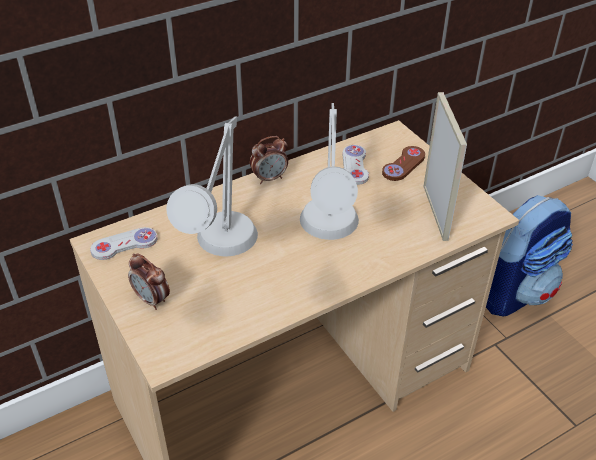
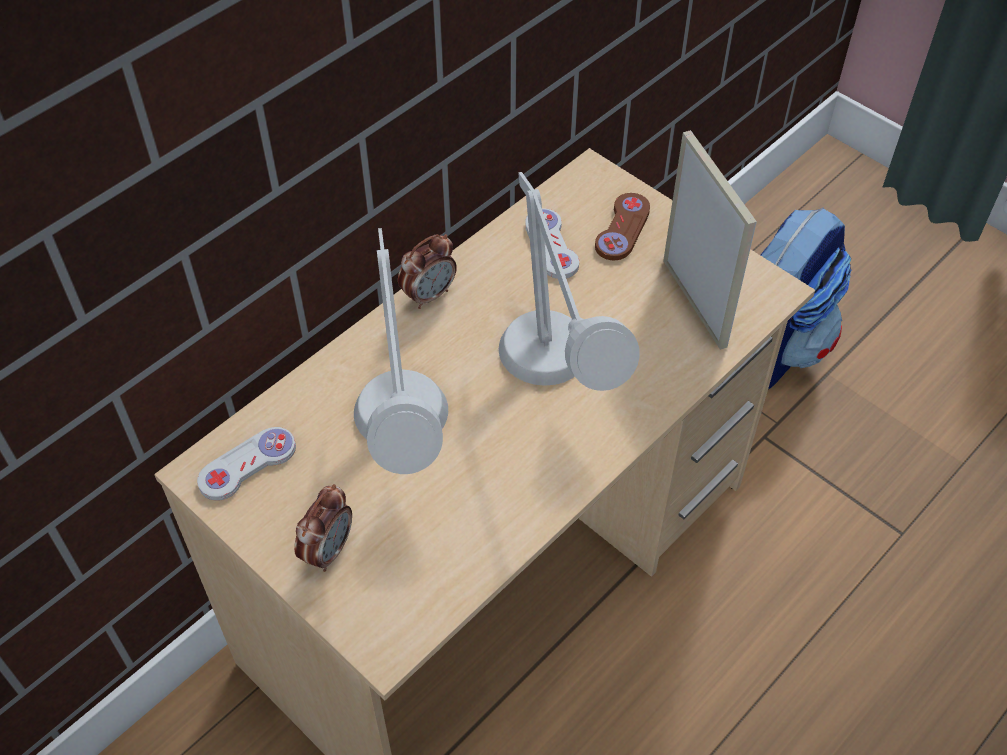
camera: 15 degrees left, 10 degrees up
alarm clock [128,253,170,310] -> alarm clock turned 90 degrees counterclockwise [294,484,352,572]

